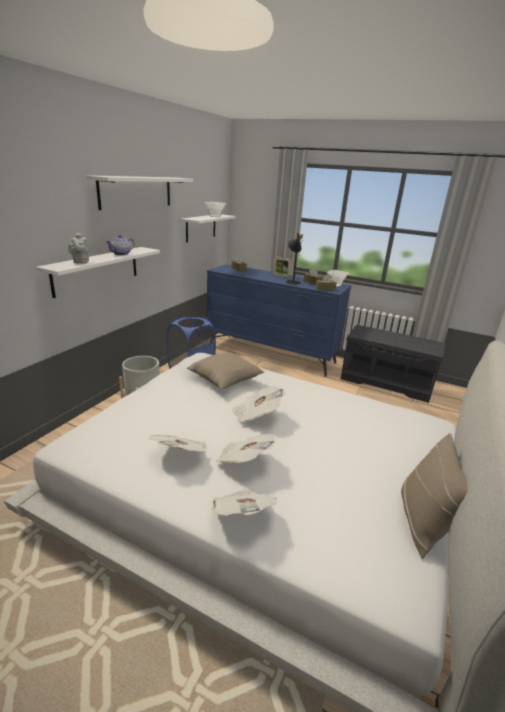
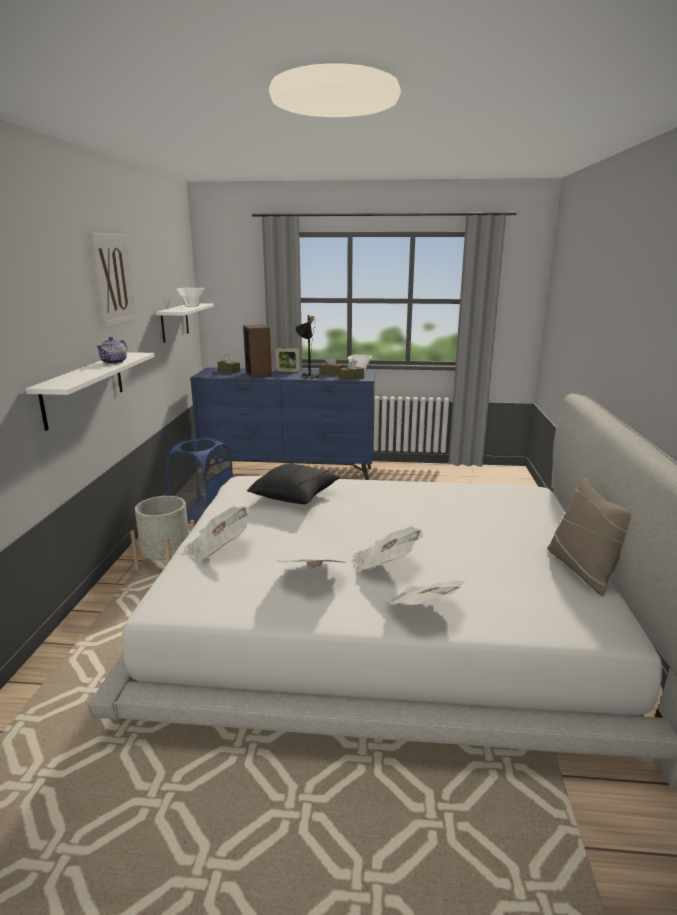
camera: 20 degrees left, 5 degrees down
grey teapot [68,233,89,264] -> none
white shelf [86,175,193,210] -> picture [88,233,136,329]
beige pillow [187,352,264,389] -> black pillow [247,463,340,504]
newspaper [232,386,285,423] -> newspaper moved to [184,506,250,560]
grey bench [341,325,445,403] -> none
none -> speaker [243,324,272,378]

